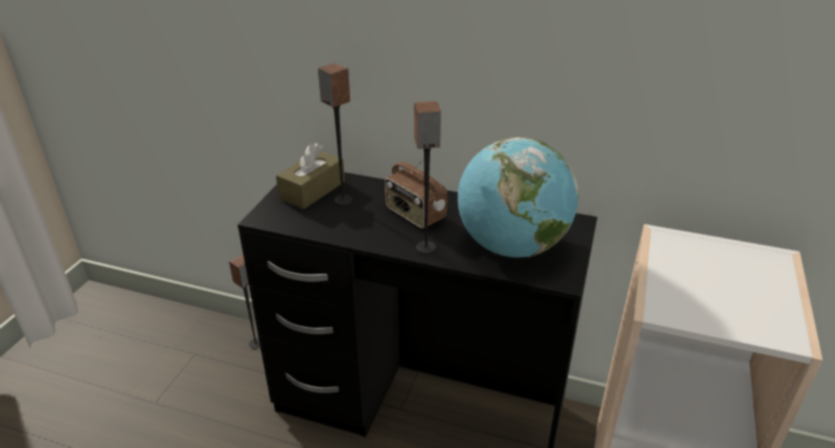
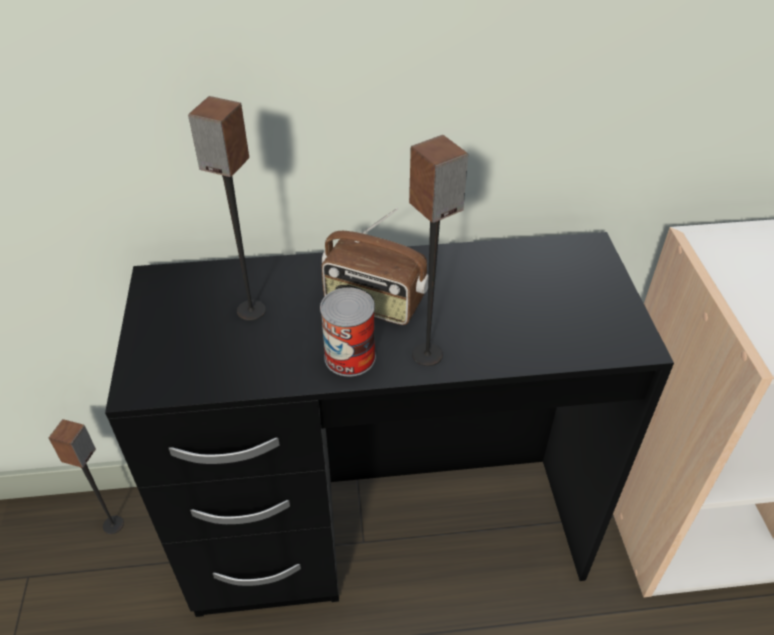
camera: 25 degrees left, 10 degrees up
brown tissue box [276,143,345,209] -> none
globe [458,137,579,258] -> none
none -> can [320,287,376,377]

